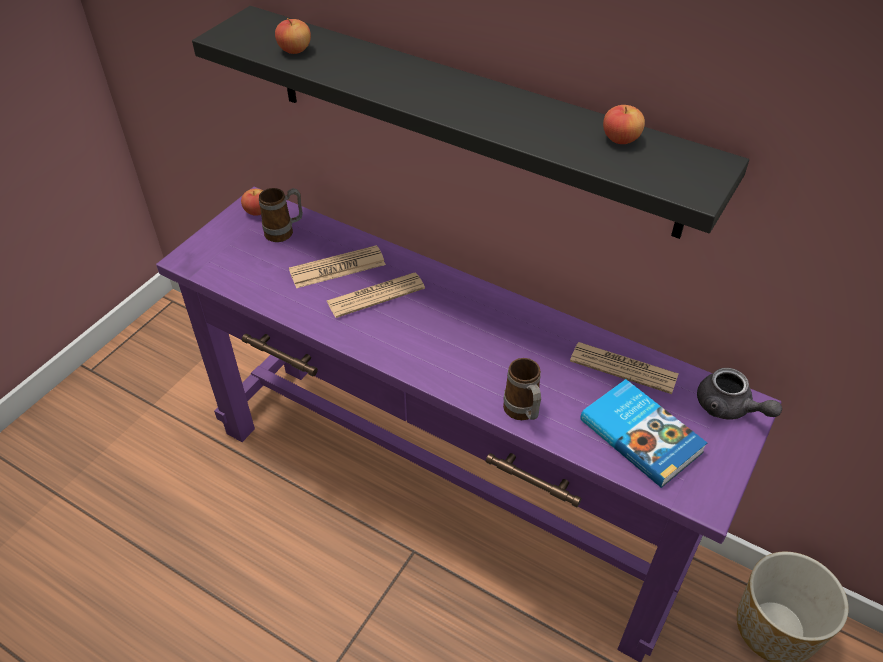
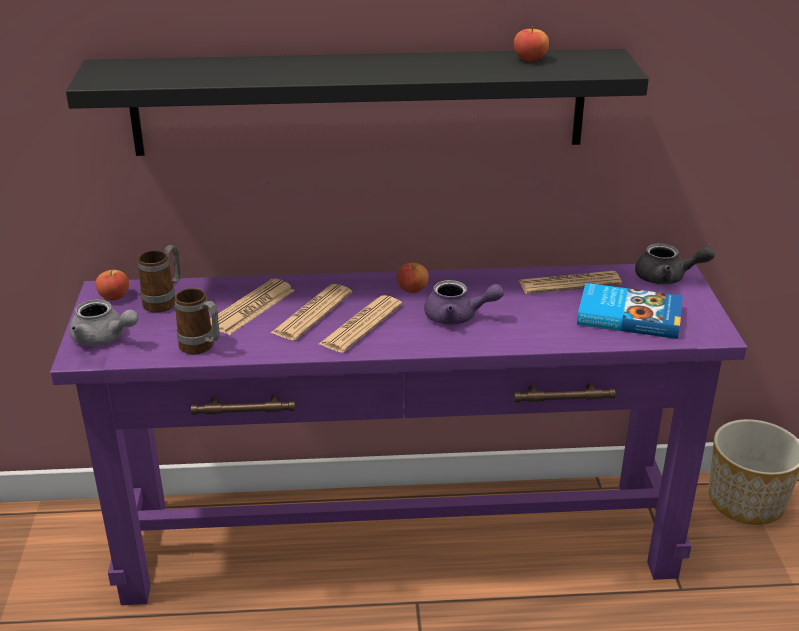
camera: 35 degrees left, 15 degrees down
apple [275,18,311,54] -> apple moved to [397,263,429,293]
mug [503,358,541,420] -> mug moved to [175,288,220,355]
none -> grey teapot [70,299,139,346]
none -> newspaper [319,295,402,353]
none -> purple teapot [424,280,504,325]

